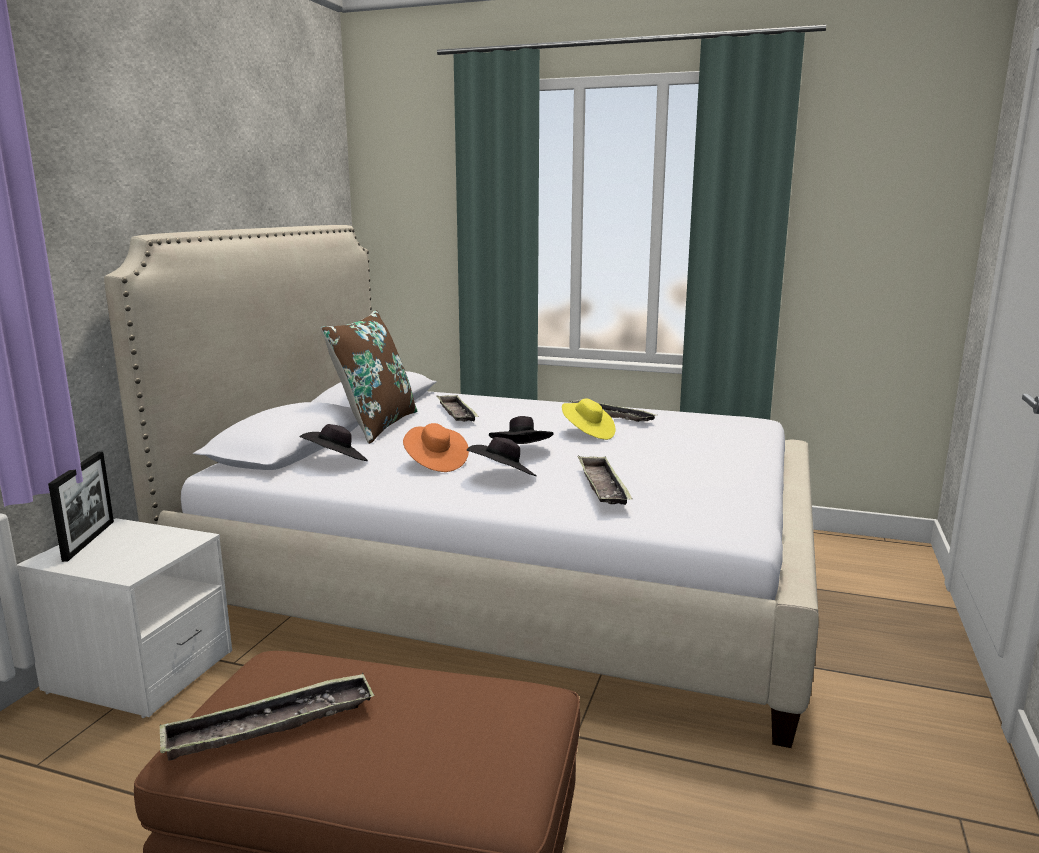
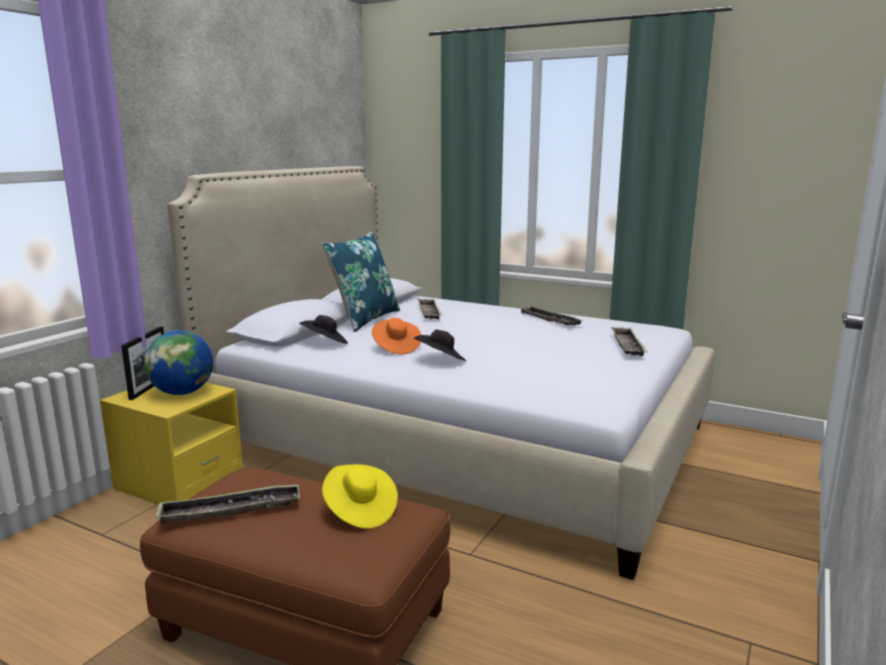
camera: 10 degrees right, 0 degrees up
white nightstand [17,518,232,718] -> yellow nightstand [100,383,243,505]
brown pillow [321,310,417,444] -> blue pillow [322,232,400,332]
black hat [489,416,553,444] -> none
yellow hat [562,399,615,440] -> yellow hat moved to [322,464,398,529]
tray [578,456,633,505] -> tray moved to [611,326,648,356]
none -> globe [144,330,213,395]

